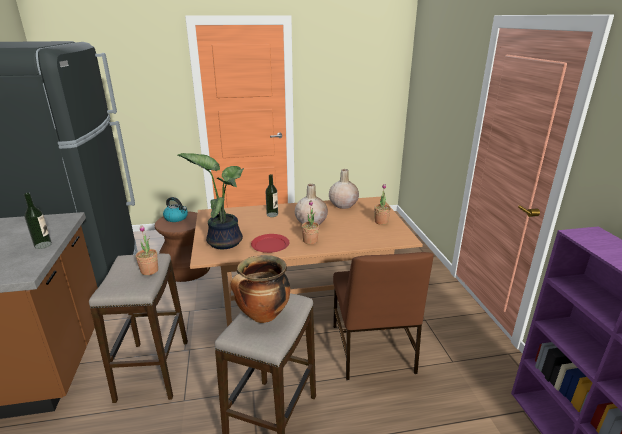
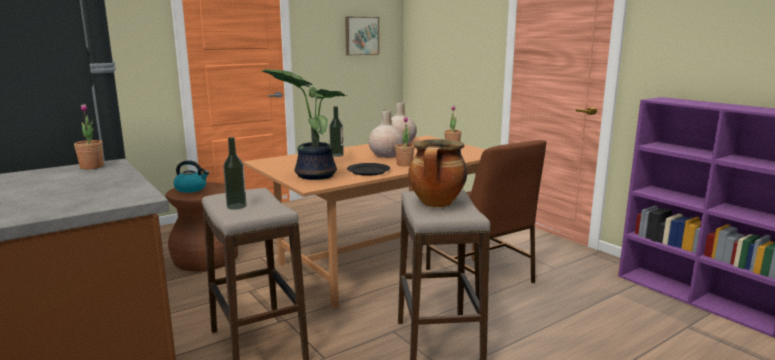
camera: 25 degrees left, 10 degrees down
bottle [24,193,52,249] -> bottle moved to [223,137,247,210]
potted plant [136,225,158,275] -> potted plant moved to [74,104,103,169]
red plate [251,234,290,253] -> black plate [347,163,390,176]
none -> picture [345,17,379,56]

